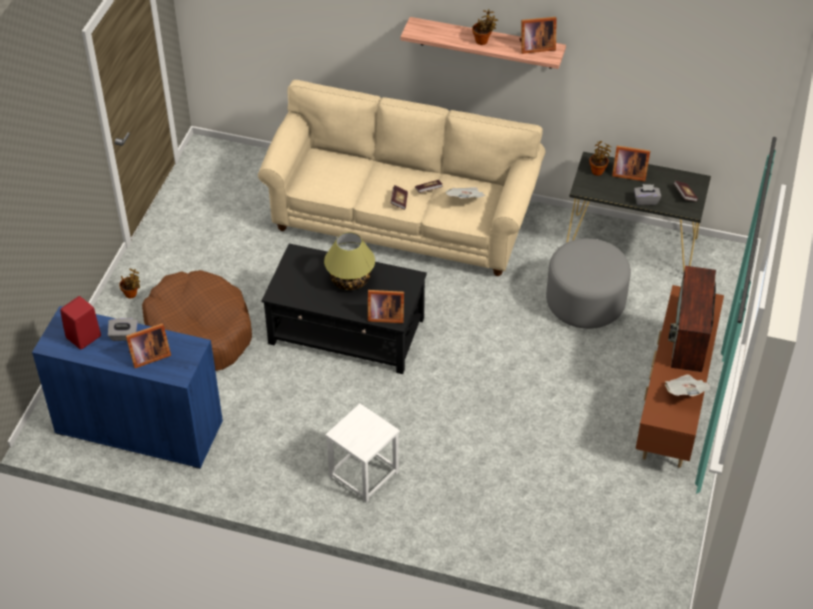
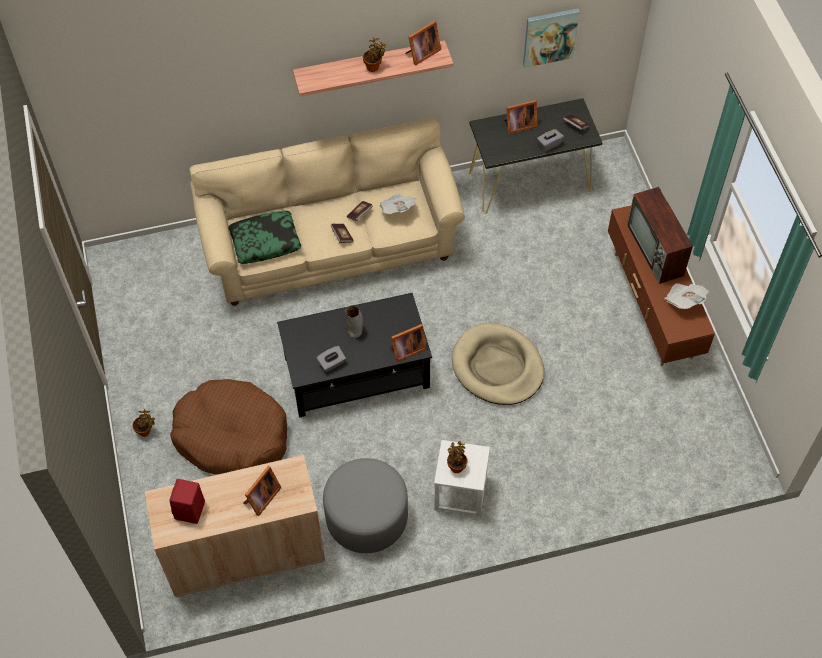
camera: 30 degrees left, 10 degrees up
blue cabinet [32,306,223,469] -> beige cabinet [145,455,325,597]
grey tissue box [108,318,138,341] -> grey tissue box moved to [317,346,346,372]
table lamp [324,232,375,290] -> vase [345,305,363,338]
grey ottoman [546,238,631,329] -> grey ottoman moved to [323,458,408,553]
potted plant [589,141,611,176] -> potted plant moved to [447,441,468,473]
none -> pillow [228,211,302,264]
none -> beige dog bed [452,323,544,405]
none -> picture [523,9,579,68]

